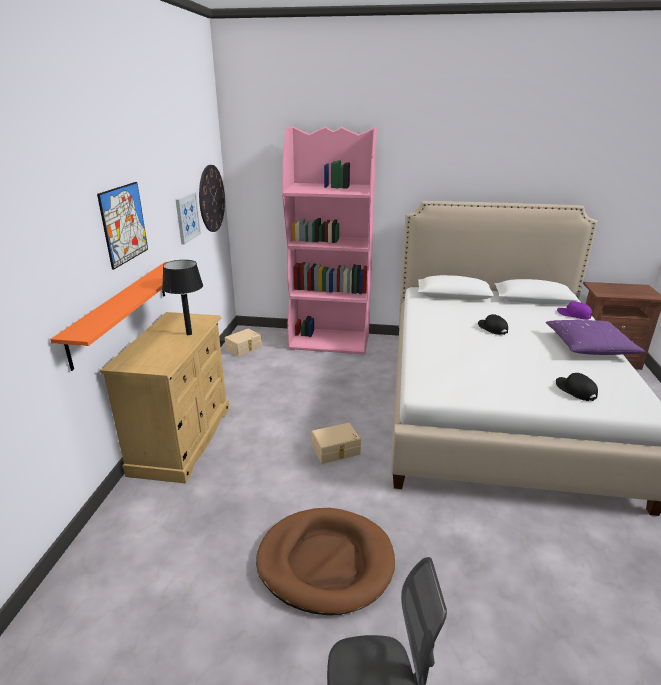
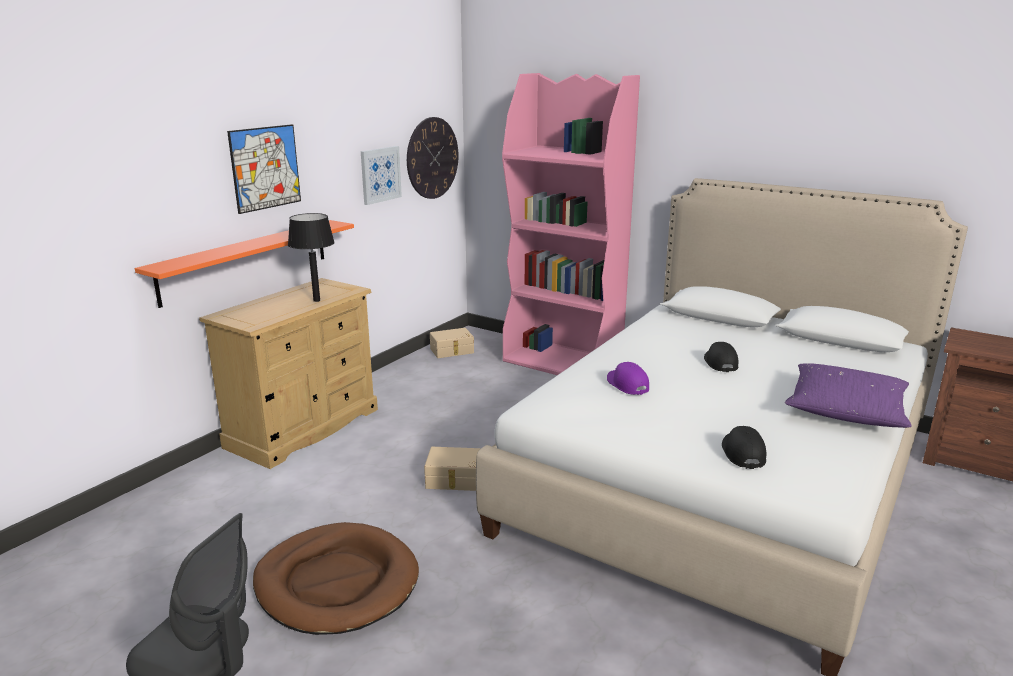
camera: 25 degrees right, 5 degrees down
purple cap [557,301,592,319] -> purple cap moved to [607,362,649,395]

